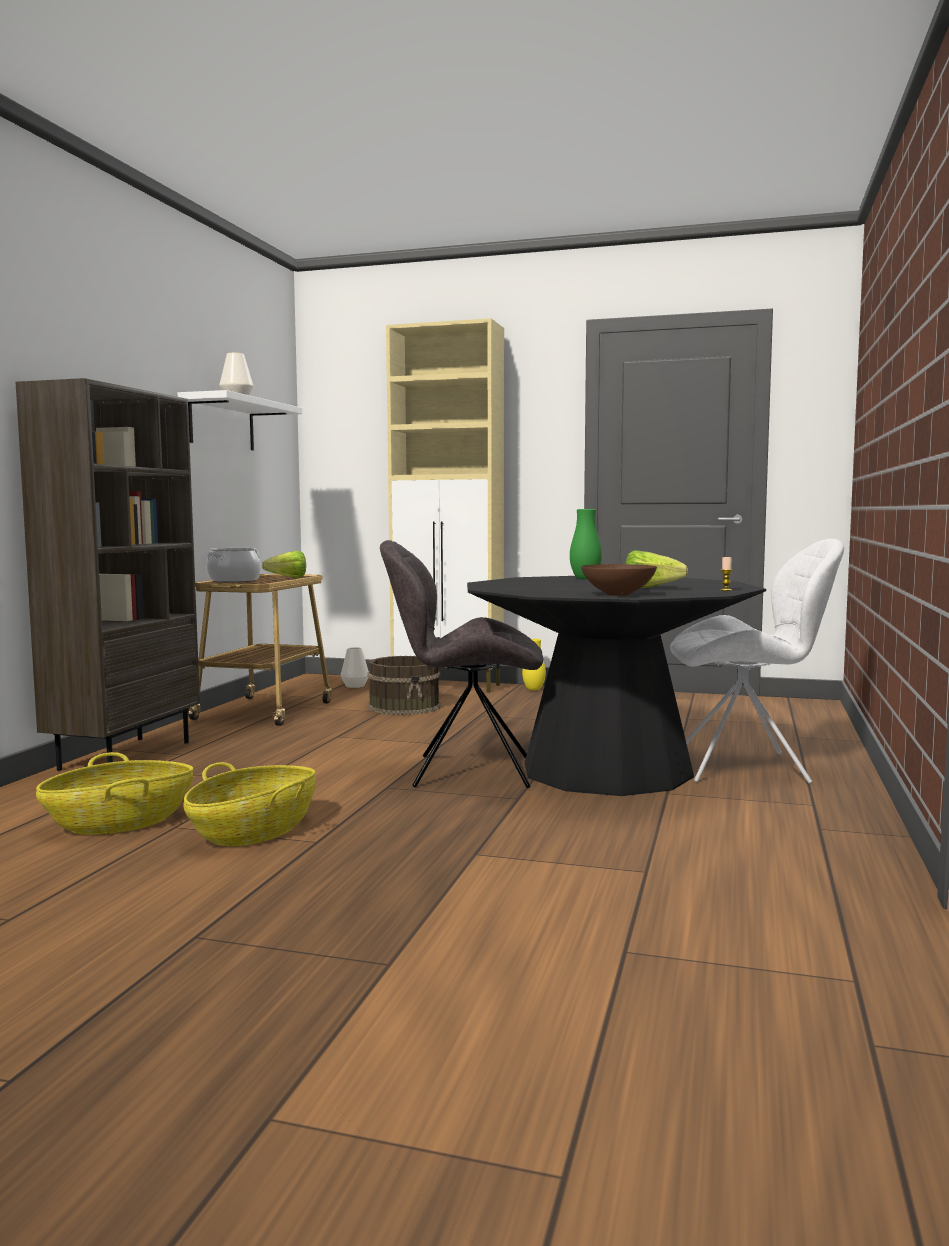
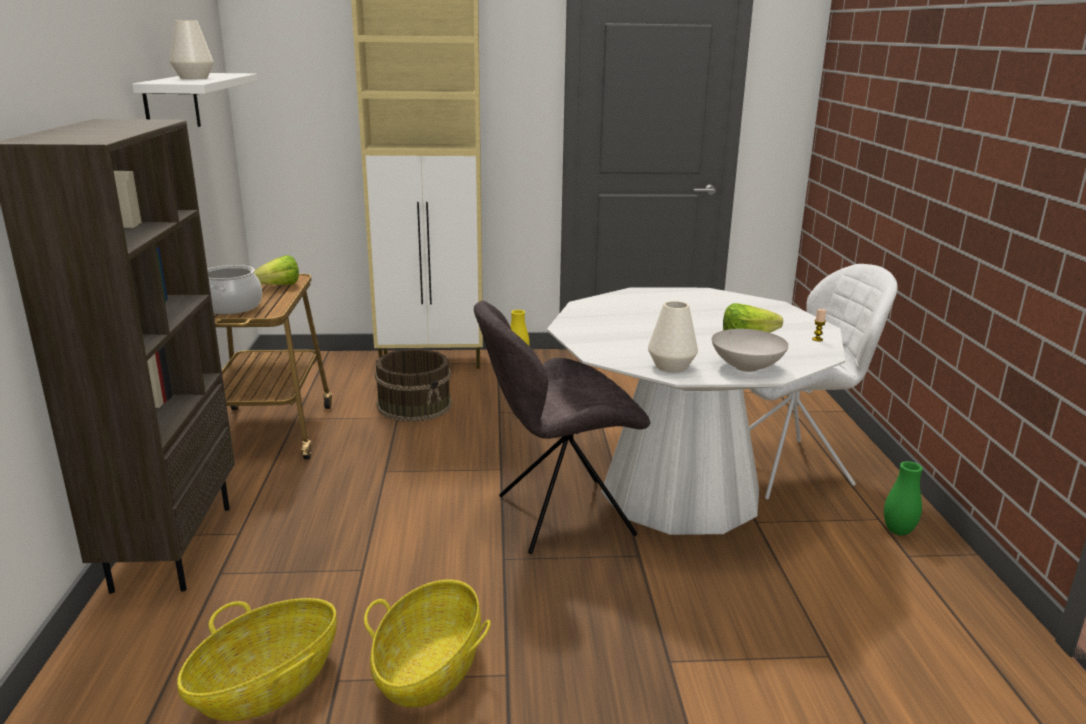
camera: 20 degrees left, 15 degrees up
white vase [340,647,369,688] -> white vase moved to [648,301,698,372]
black dining table [467,576,766,796] -> white dining table [547,288,845,535]
green vase [570,509,602,580] -> green vase moved to [884,461,923,535]
brown bowl [581,564,657,596] -> white bowl [712,329,789,372]

